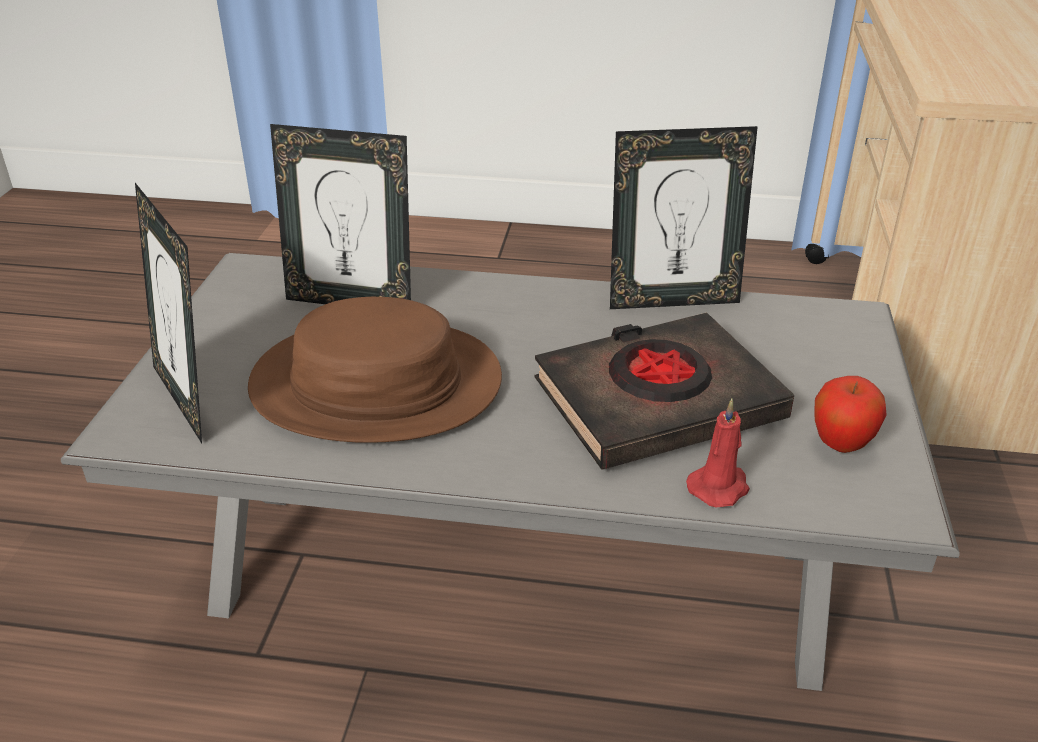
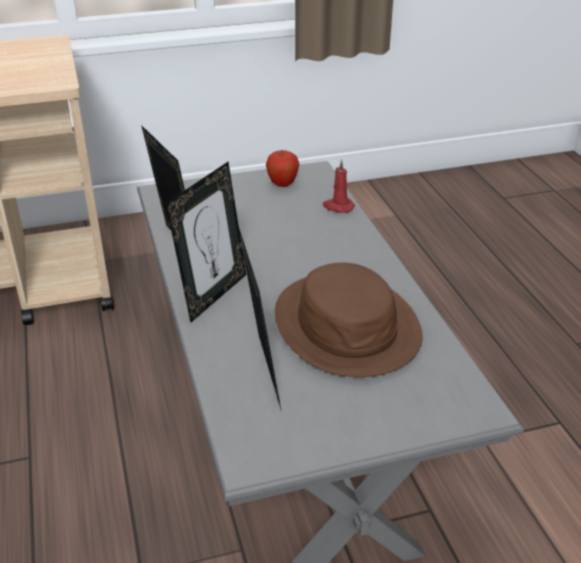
camera: 115 degrees left, 0 degrees up
picture frame [135,183,202,443] -> picture frame moved to [166,162,246,323]
black book [534,312,794,470] -> none

